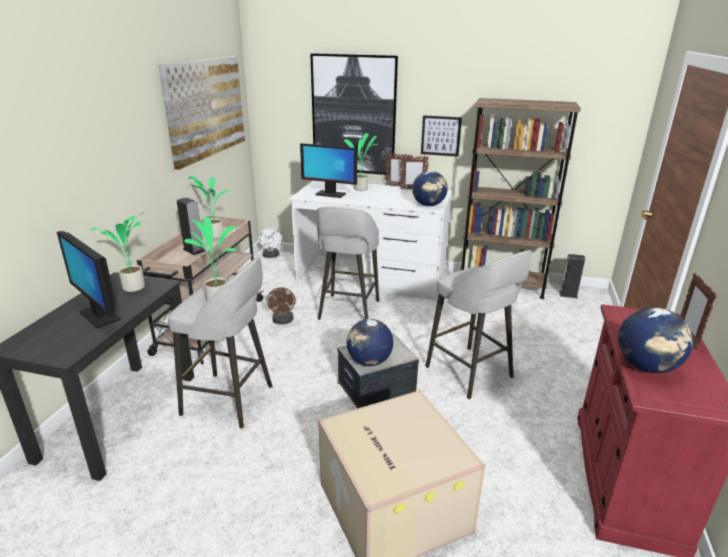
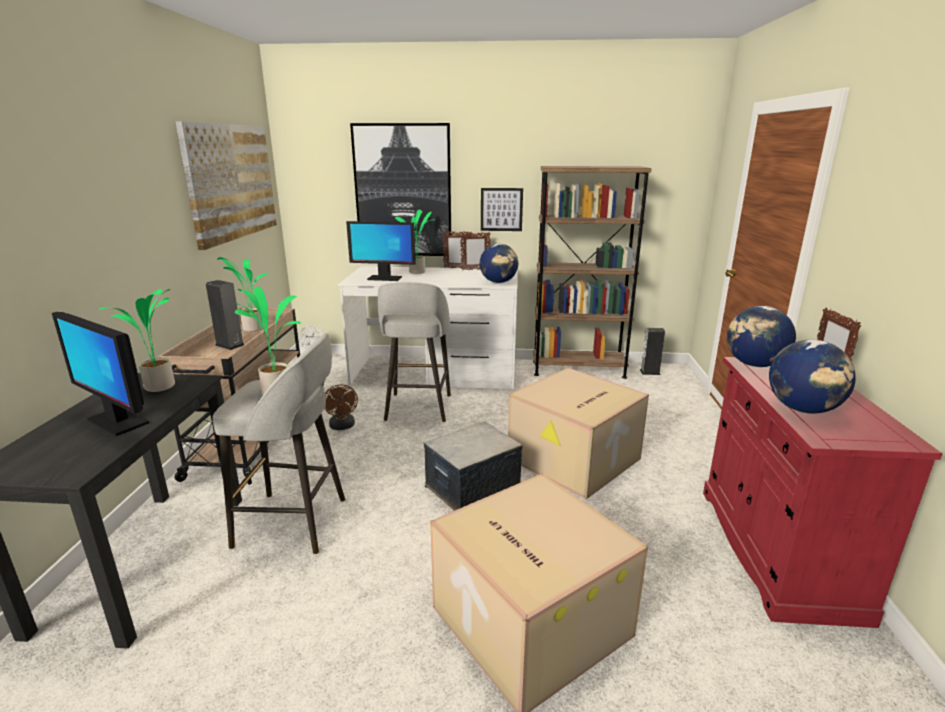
camera: 10 degrees left, 5 degrees down
globe [347,319,393,366] -> globe moved to [727,306,796,367]
grey stool [425,250,532,399] -> cardboard box [508,368,649,499]

